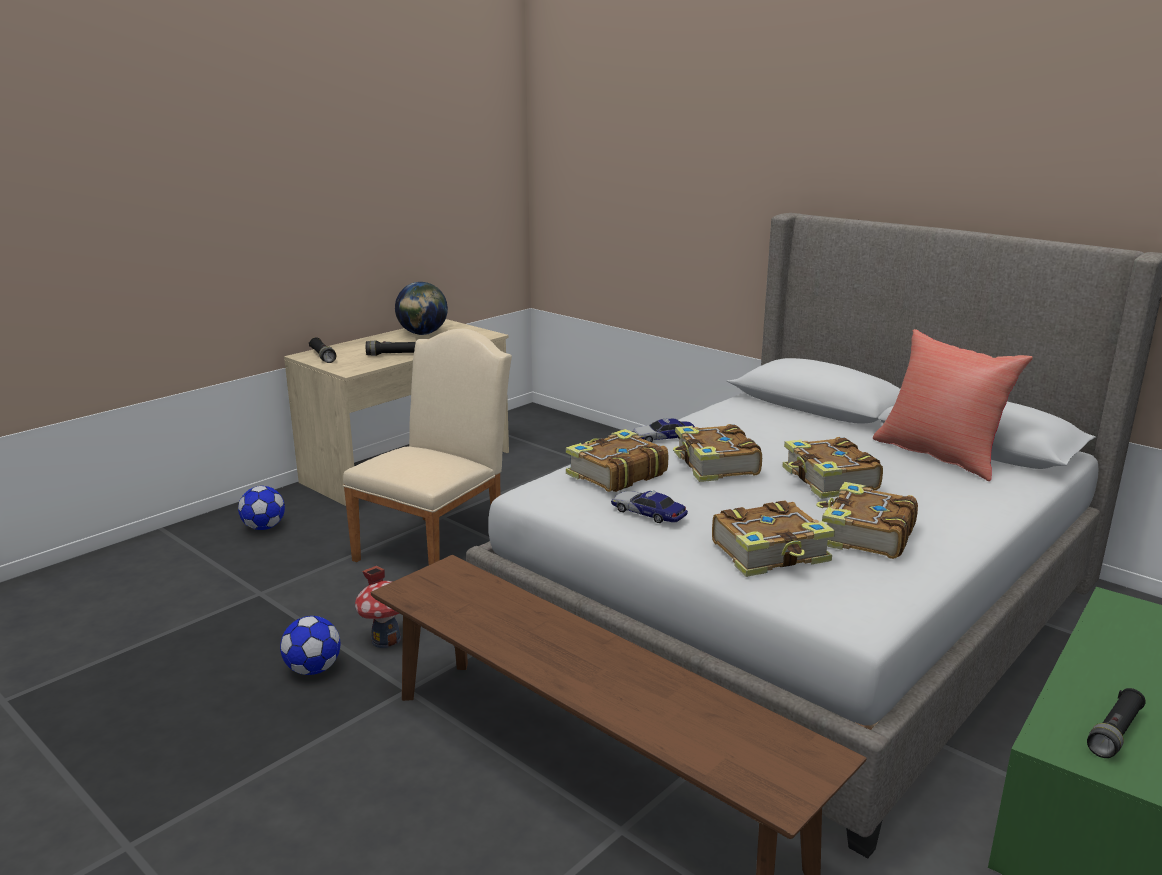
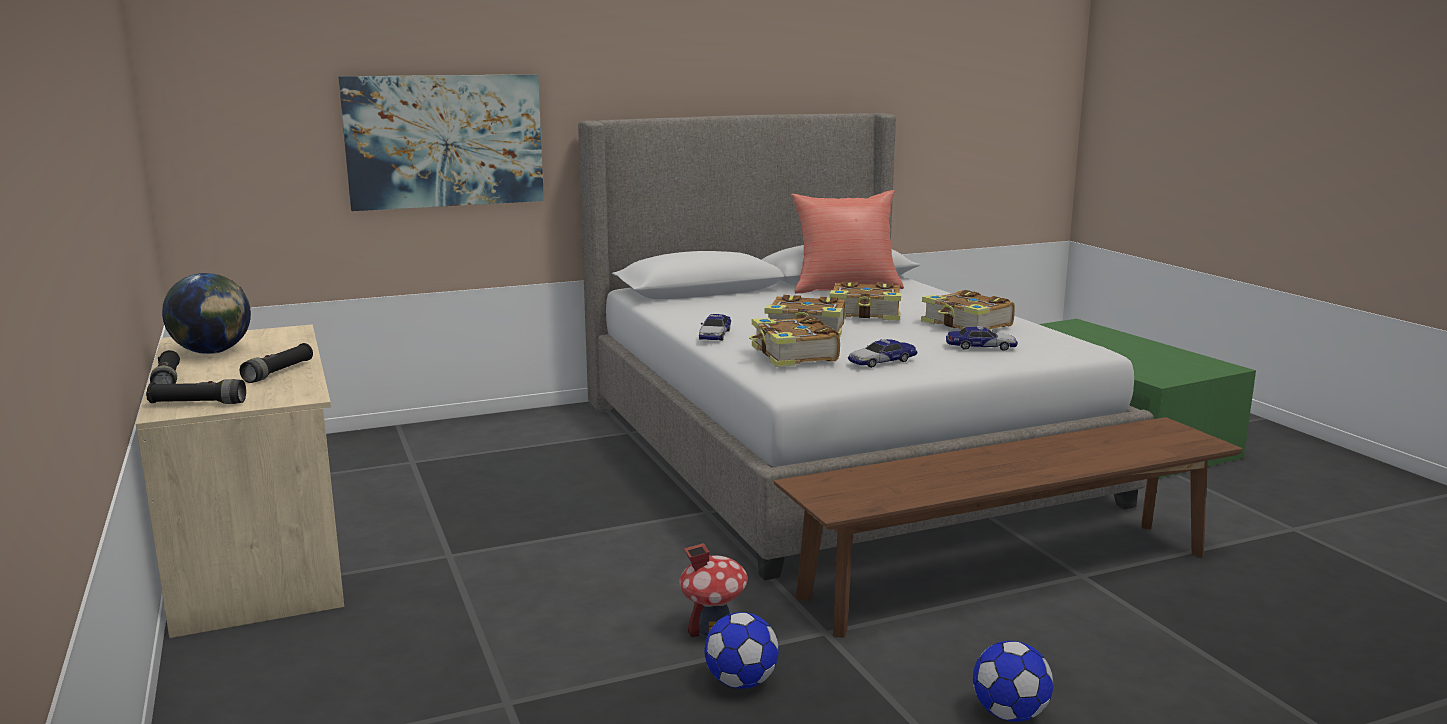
camera: 65 degrees left, 5 degrees down
football [238,486,285,530] -> football moved to [973,641,1053,722]
beige chair [343,329,512,565] -> none
book [712,500,835,577] -> toy car [946,326,1018,351]
black flashlight [1087,688,1146,758] -> black flashlight moved to [150,350,180,384]
none -> picture [338,74,544,211]

